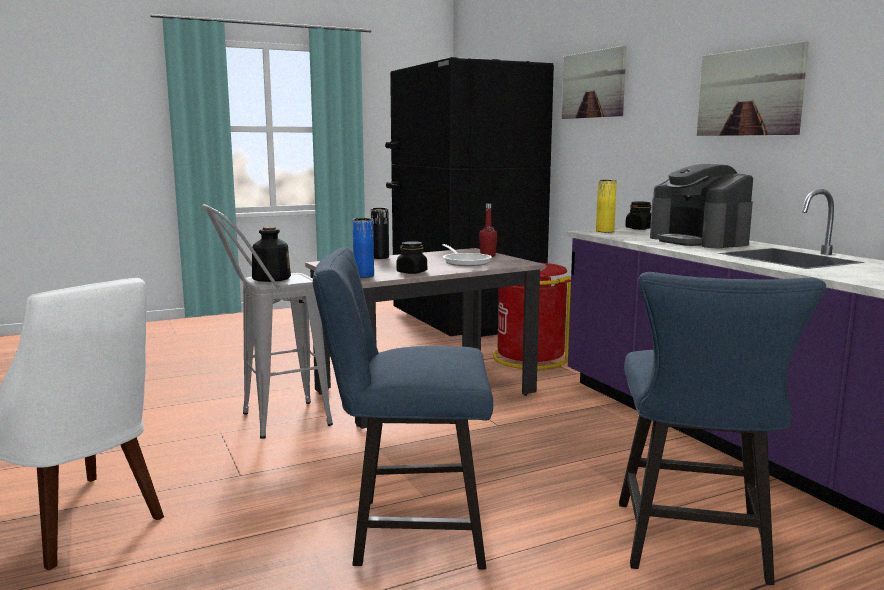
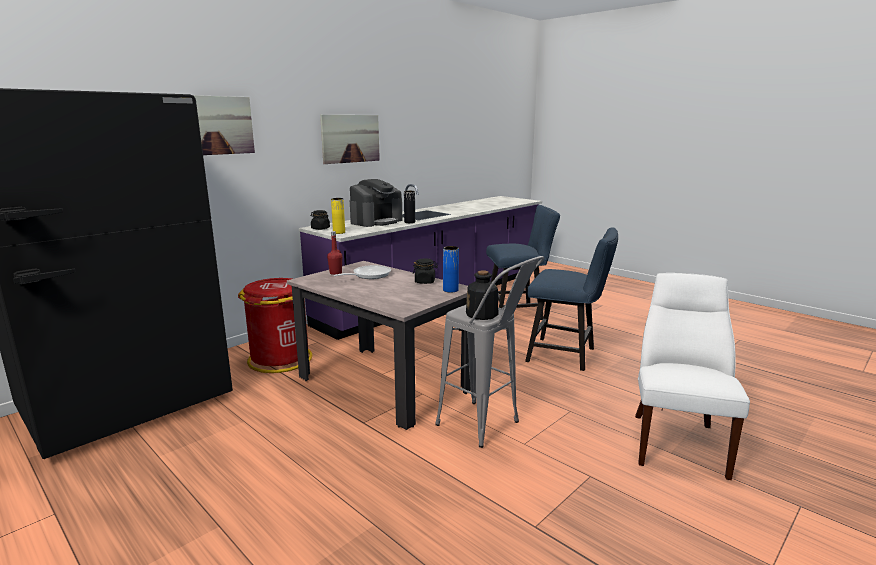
camera: 110 degrees left, 5 degrees up
blue chair [313,248,493,569] -> blue chair turned 45 degrees counterclockwise [525,227,618,371]
black vase [371,208,389,259] -> black vase moved to [404,191,415,223]

